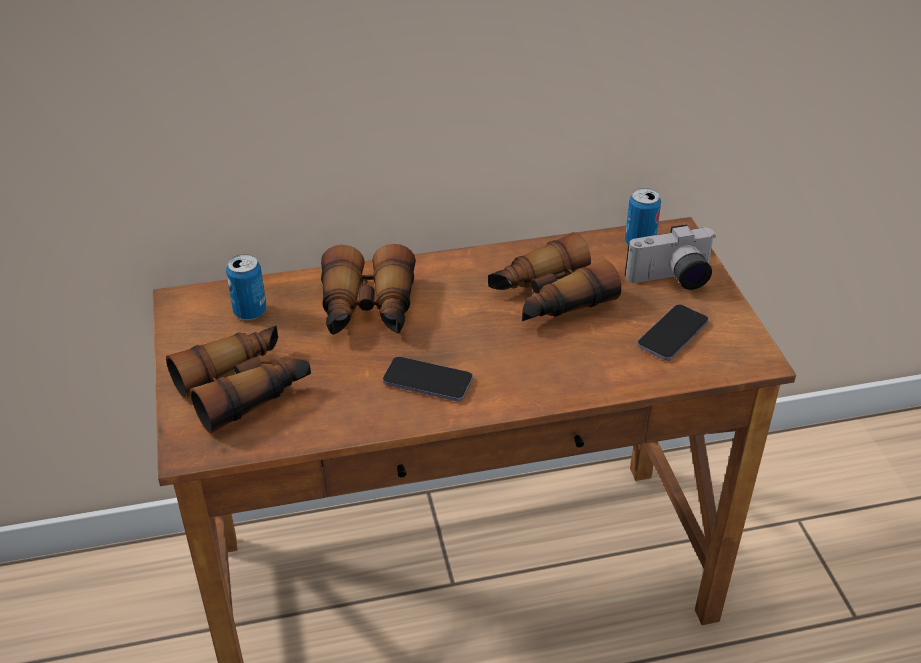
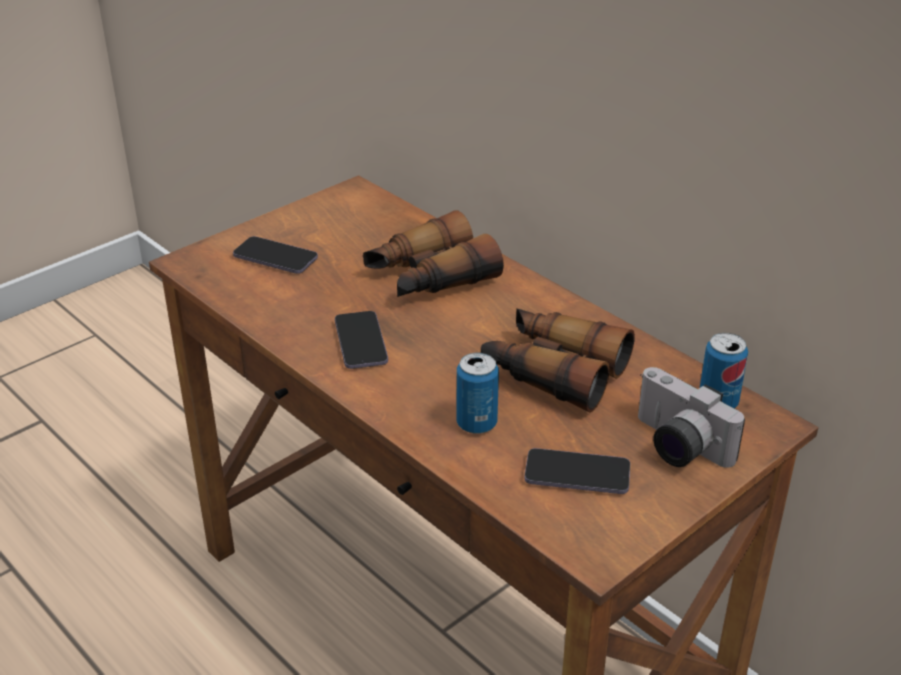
camera: 60 degrees right, 5 degrees down
binoculars [166,325,311,434] -> phone [233,236,318,274]
can [226,254,266,320] -> can moved to [457,353,499,434]

